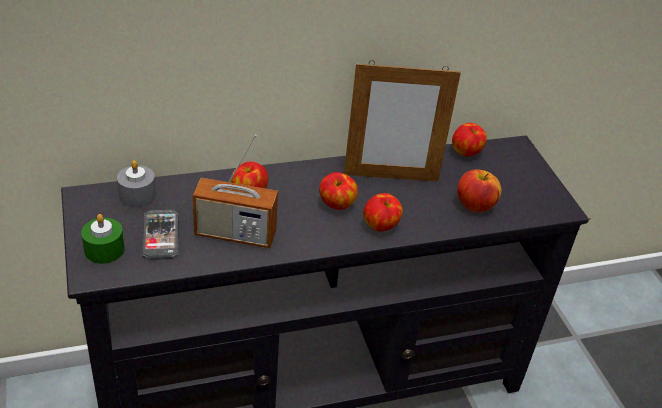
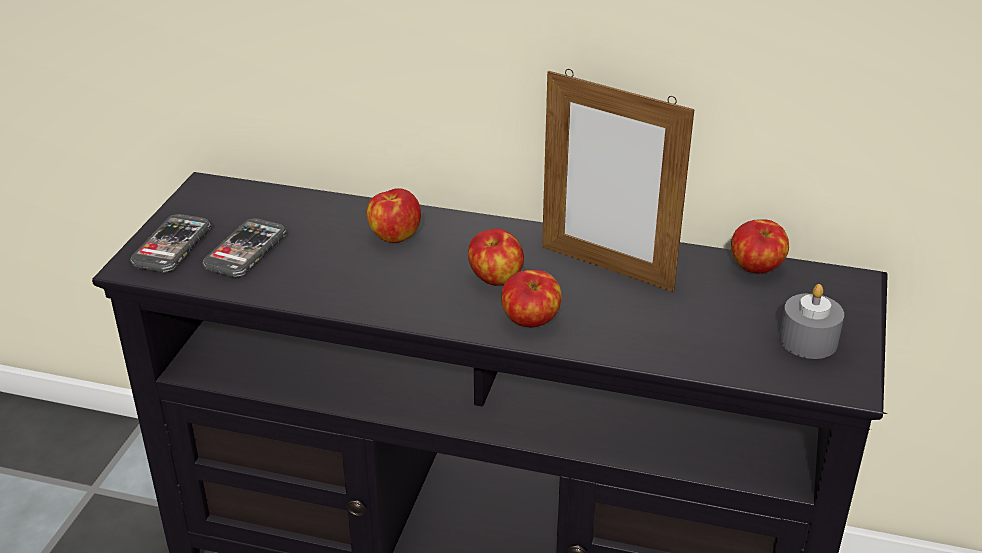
camera: 35 degrees right, 5 degrees down
green candle [81,214,125,264] -> phone [130,214,211,272]
grey candle [117,160,156,207] -> grey candle moved to [779,284,844,359]
radio [193,134,278,248] -> none
apple [457,170,502,212] -> none

